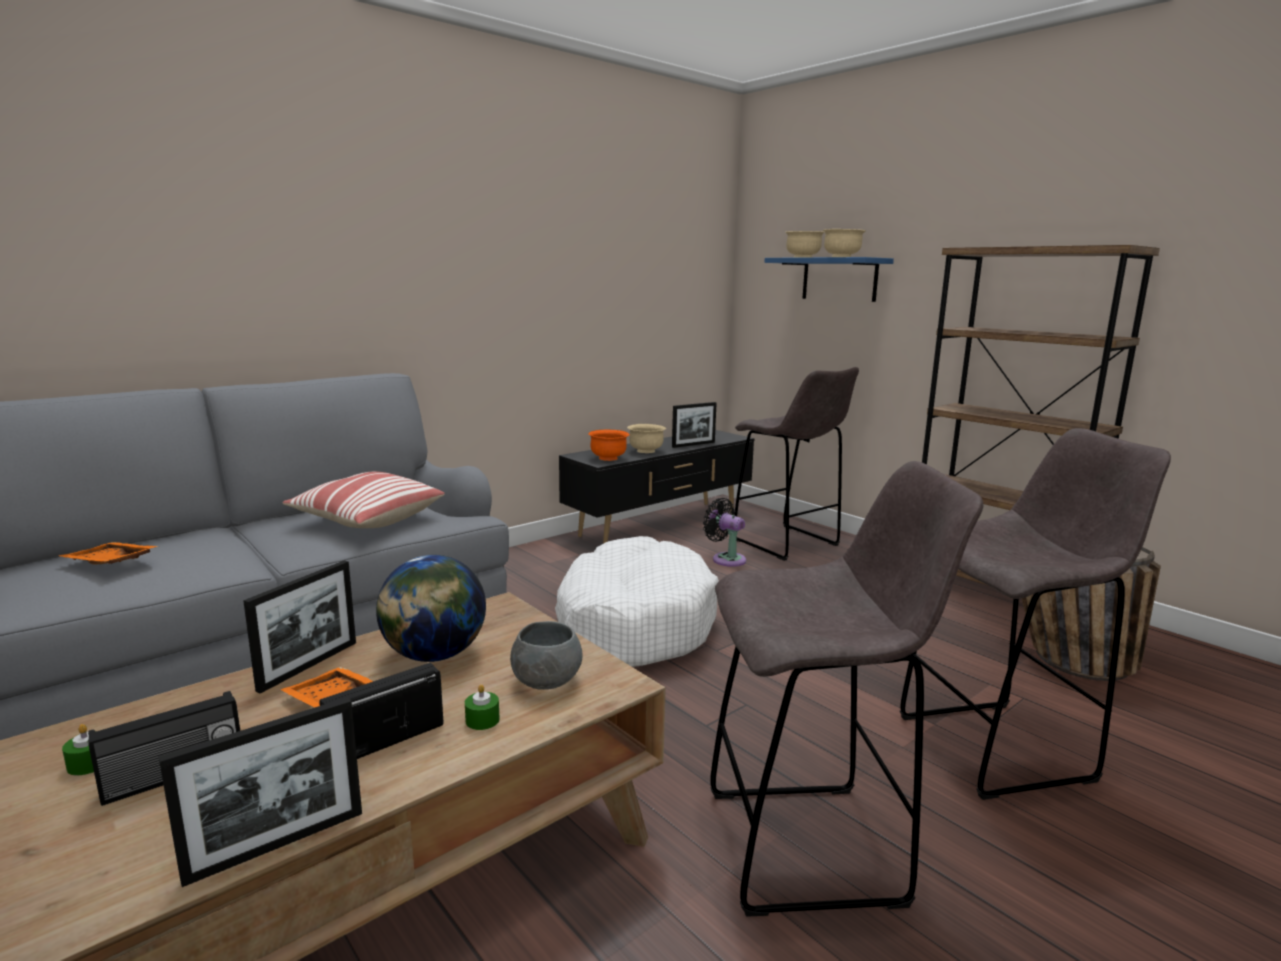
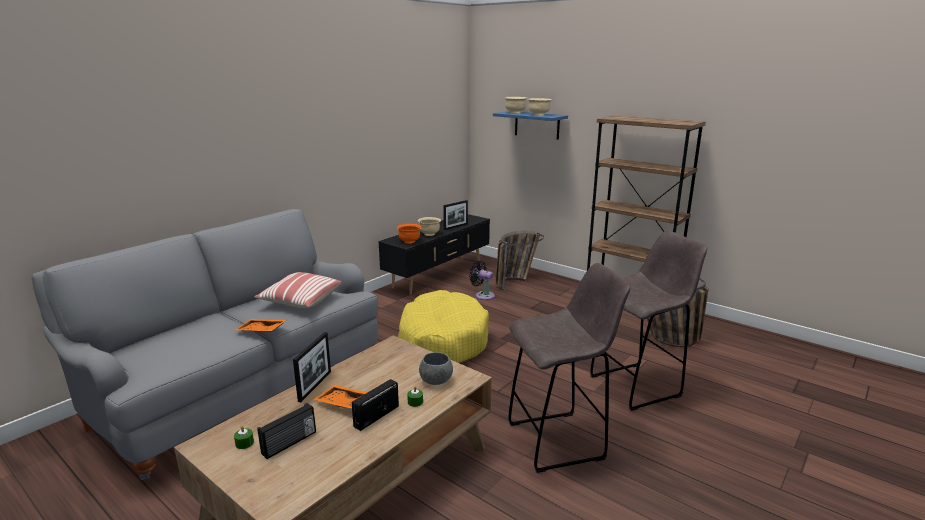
camera: 10 degrees left, 5 degrees up
orange tray [59,542,158,565] -> orange tray moved to [234,319,286,333]
picture frame [159,697,362,887] -> none
globe [376,555,486,662] -> none
white dog bed [555,536,719,667] -> yellow dog bed [398,290,489,363]
grey stool [735,367,859,561] -> basket [495,231,544,291]

